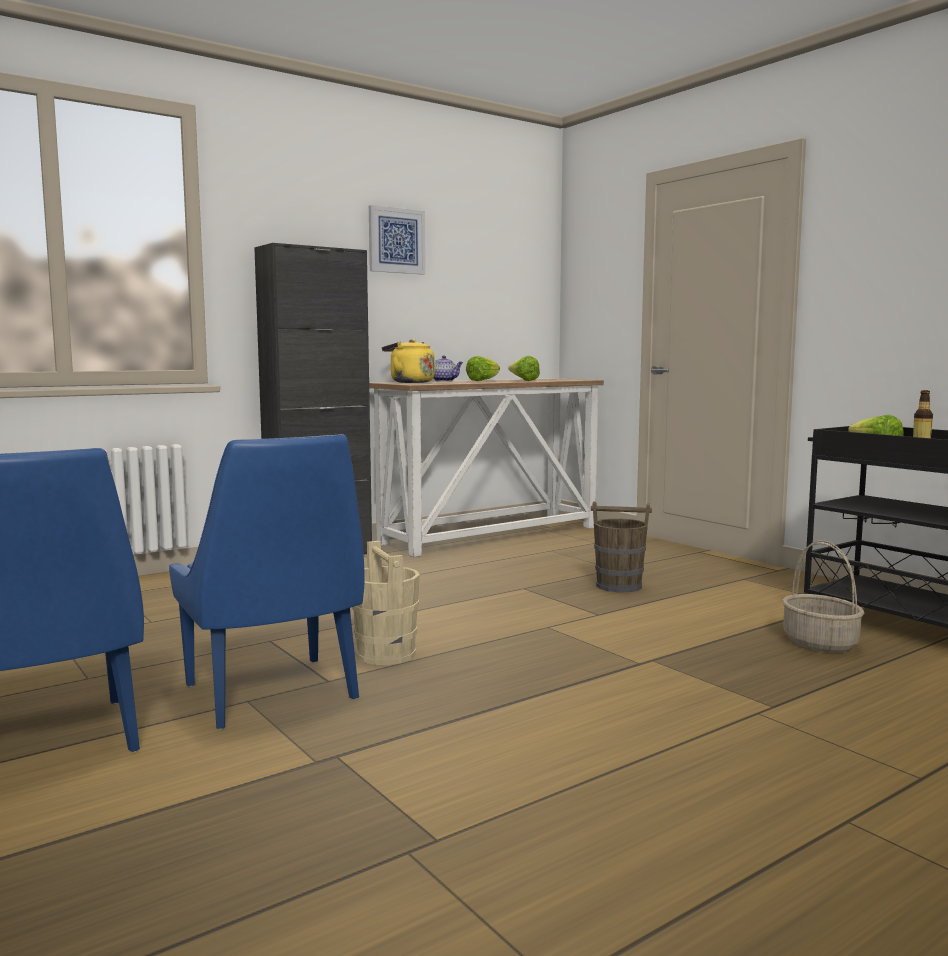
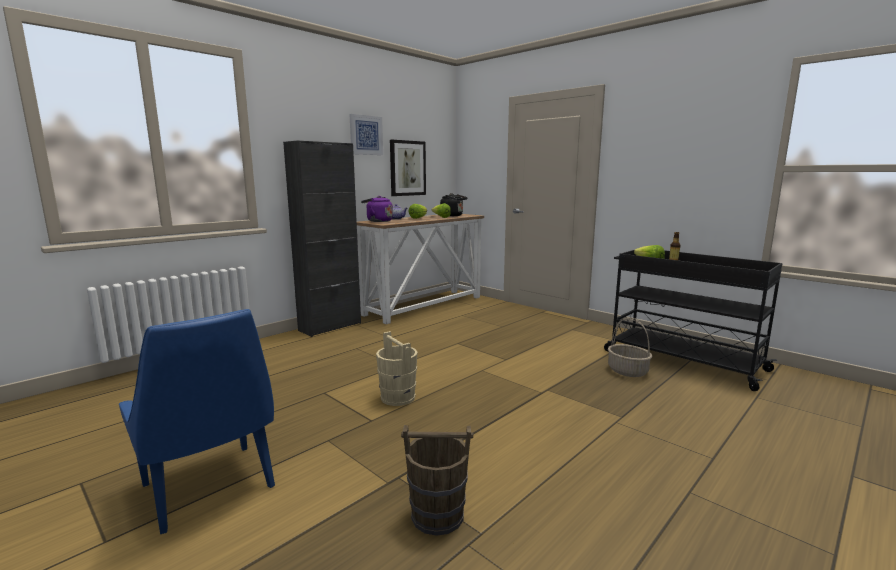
camera: 10 degrees left, 5 degrees up
blue chair [169,434,365,729] -> none
yellow kettle [382,339,435,383] -> purple kettle [361,196,393,222]
brown bucket [591,502,652,592] -> brown bucket moved to [401,425,473,536]
none -> picture [390,140,426,196]
none -> black kettle [440,193,468,216]

